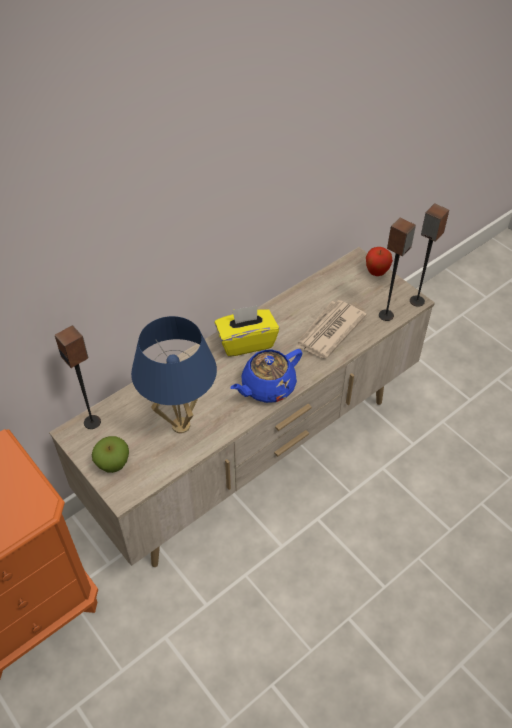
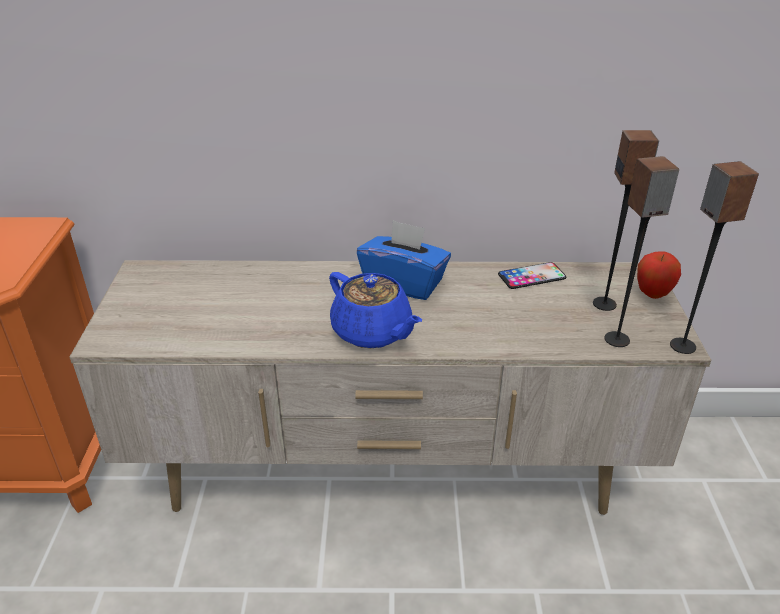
camera: 40 degrees right, 15 degrees down
speaker [55,325,101,429] -> speaker moved to [593,130,659,311]
apple [92,436,129,473] -> none
blue table lamp [131,316,217,434] -> none
yellow tissue box [215,305,279,357] -> blue tissue box [357,220,451,300]
blue teapot [230,349,303,403] -> blue teapot turned 135 degrees counterclockwise [329,272,422,349]
newspaper [295,300,367,358] -> none
none -> phone [498,262,567,289]

